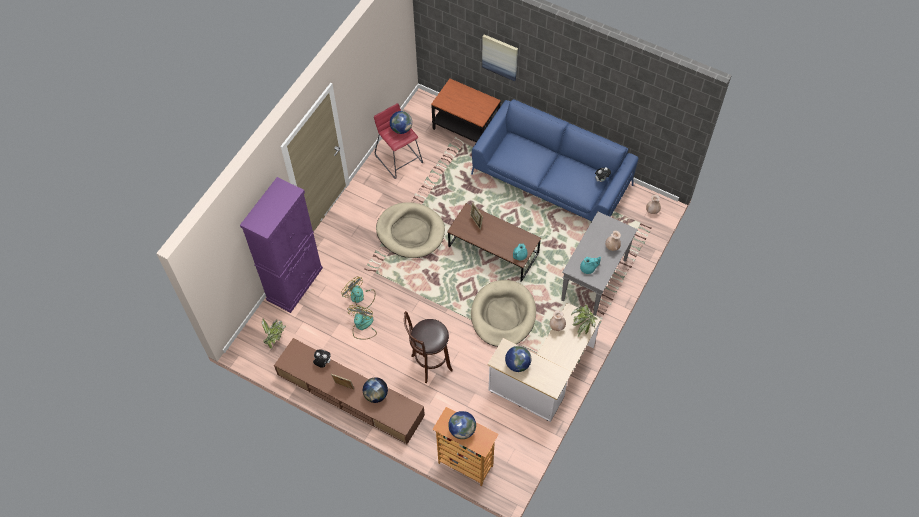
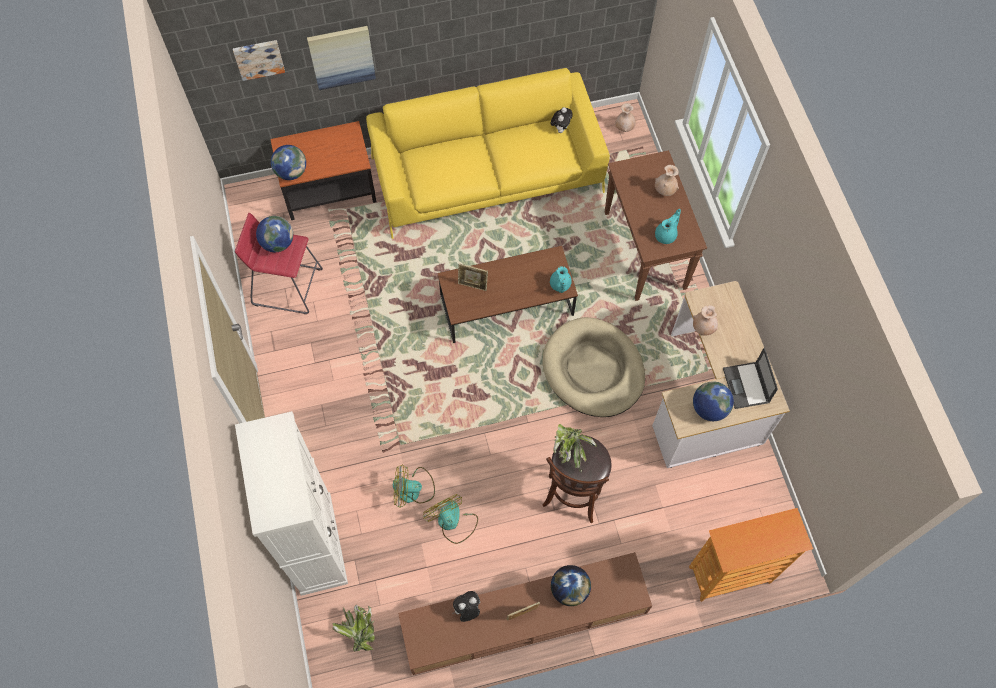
camera: 45 degrees left, 5 degrees up
purple cabinet [240,177,323,313] -> white cabinet [235,411,348,596]
beige dog bed [376,202,445,258] -> none
globe [448,411,476,439] -> globe moved to [271,145,306,180]
blue sofa [471,99,638,221] -> yellow sofa [366,68,610,239]
grey console table [561,212,638,316] -> brown console table [605,150,707,301]
potted plant [571,305,597,337] -> potted plant moved to [553,424,597,473]
none -> picture [233,40,285,81]
none -> laptop [723,348,778,409]

